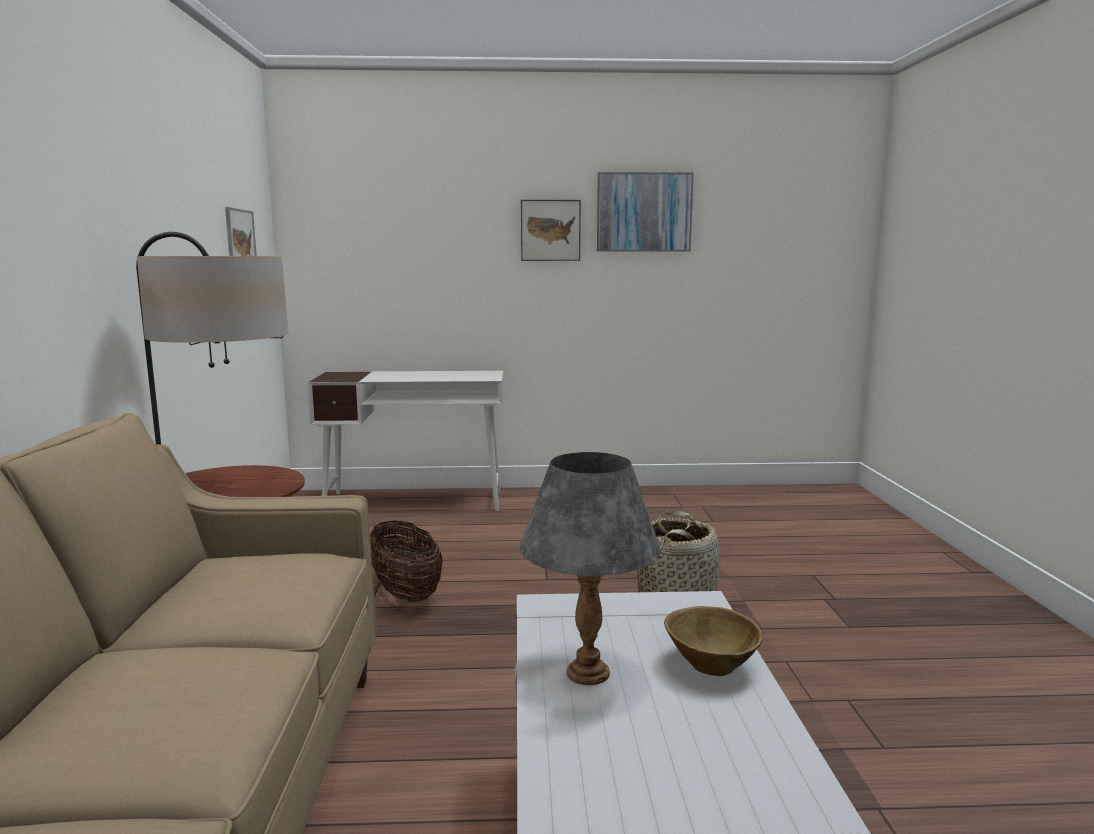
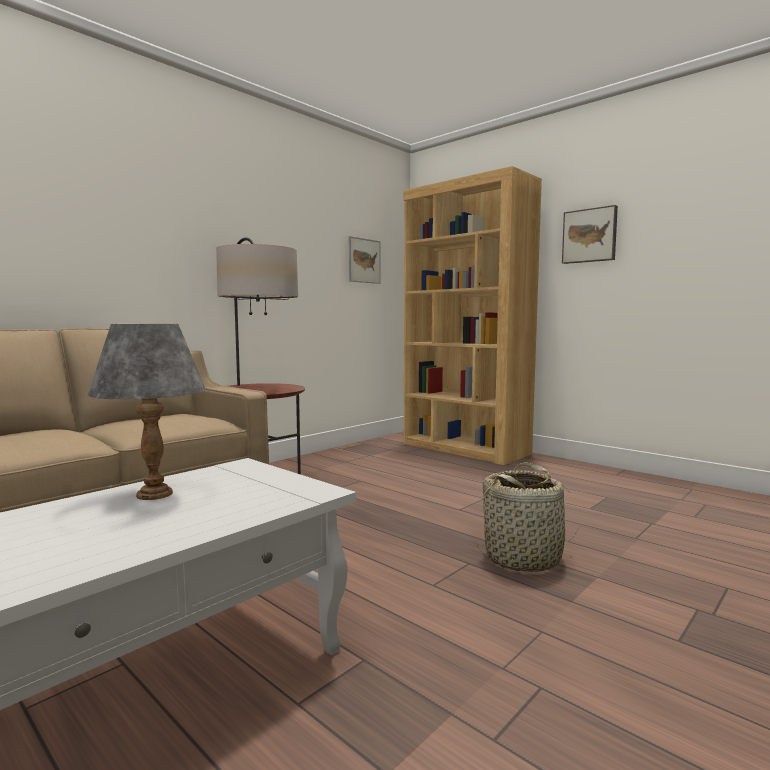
camera: 45 degrees right, 5 degrees down
white desk [307,371,504,511] -> brown bookcase [403,166,542,465]
basket [370,521,443,602] -> none
picture [597,172,694,252] -> none
brown bowl [664,606,763,676] -> none

